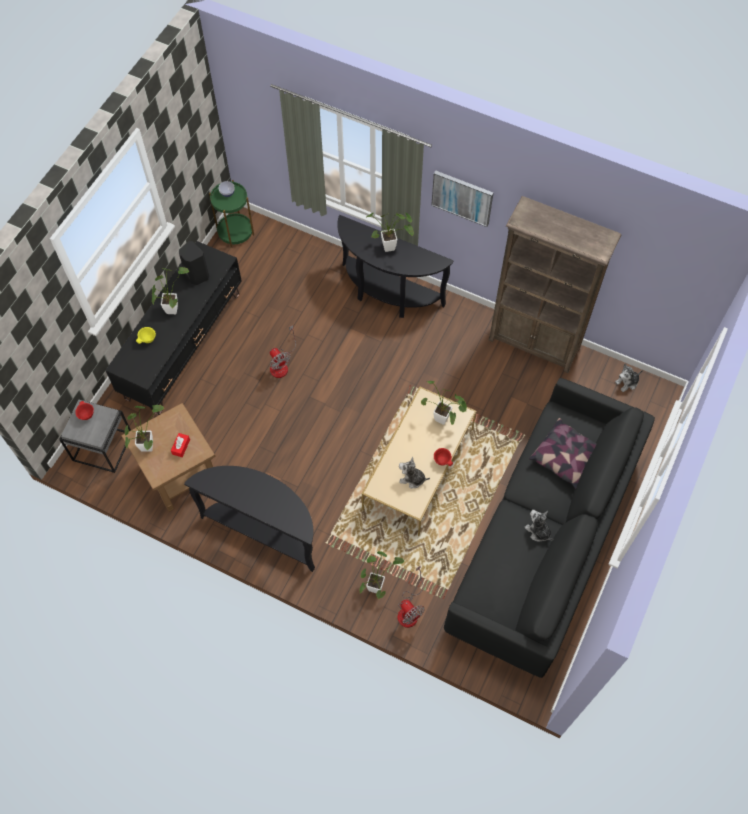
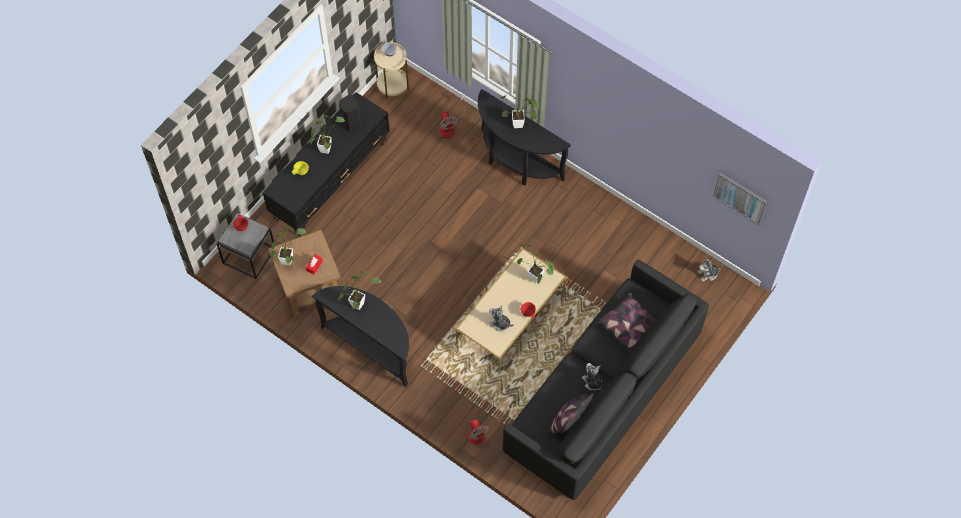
camera: 10 degrees right, 0 degrees up
green side table [209,180,254,248] -> beige side table [374,42,409,98]
fan [270,325,296,378] -> fan moved to [439,96,465,138]
potted plant [360,551,404,599] -> potted plant moved to [338,271,381,310]
picture [431,170,493,227] -> picture moved to [713,173,767,225]
brown bookcase [489,196,622,373] -> none
none -> pillow [549,393,594,436]

